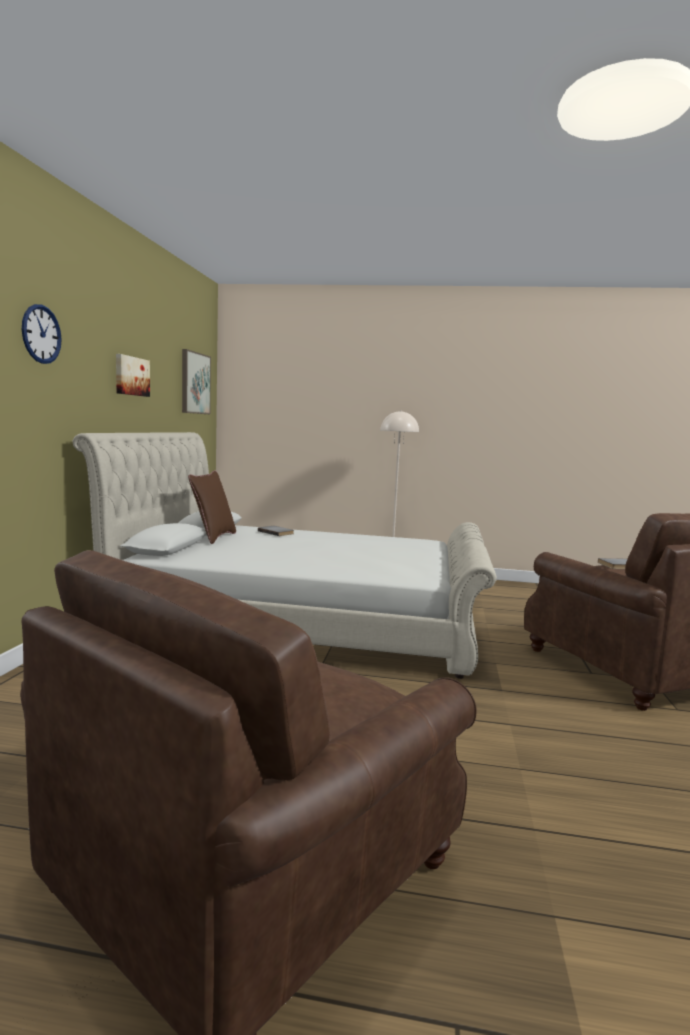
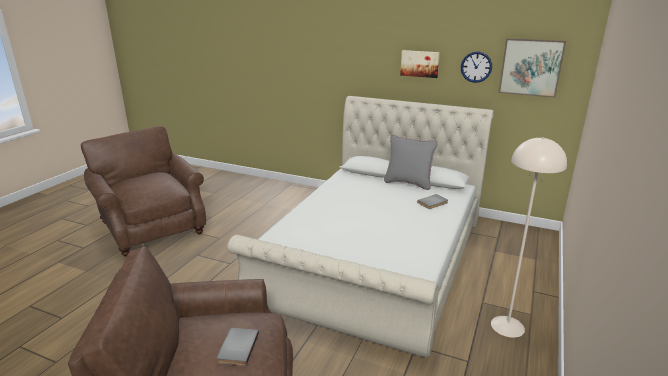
camera: 105 degrees right, 15 degrees up
wall clock [22,304,62,364] -> wall clock moved to [461,51,492,83]
brown pillow [188,470,236,544] -> grey pillow [384,135,438,190]

